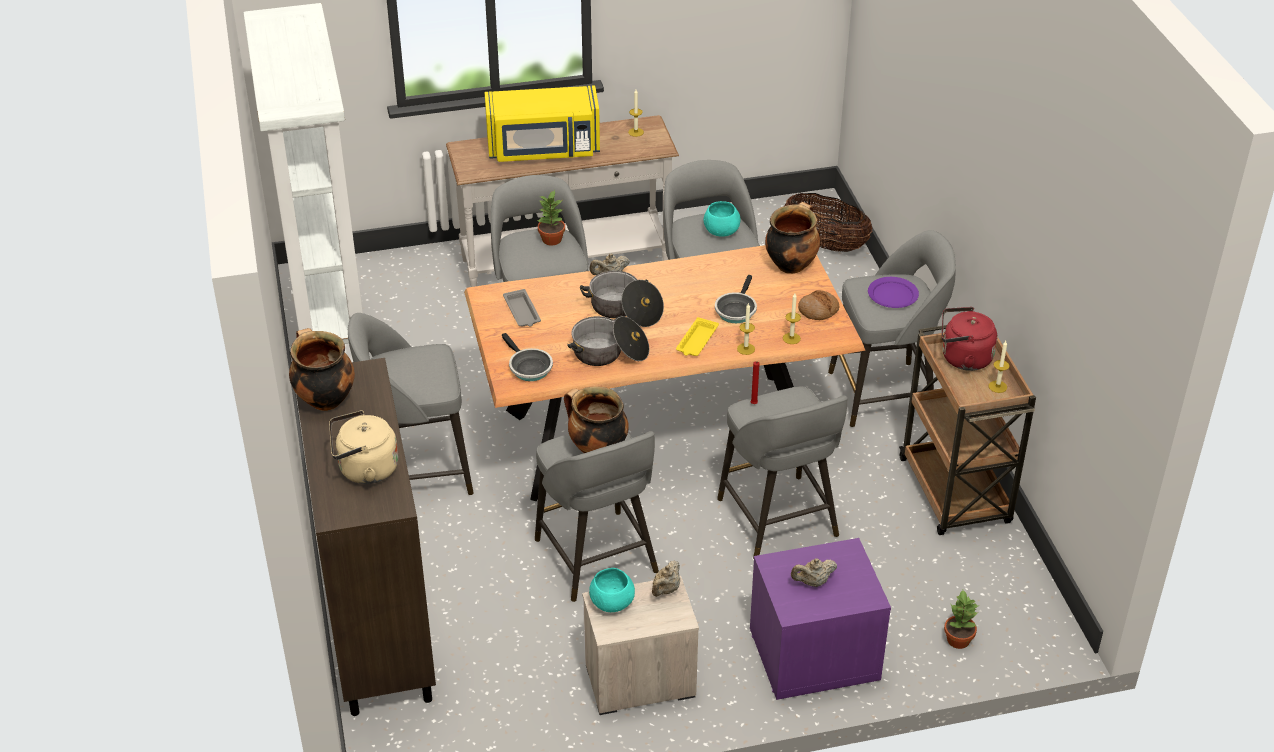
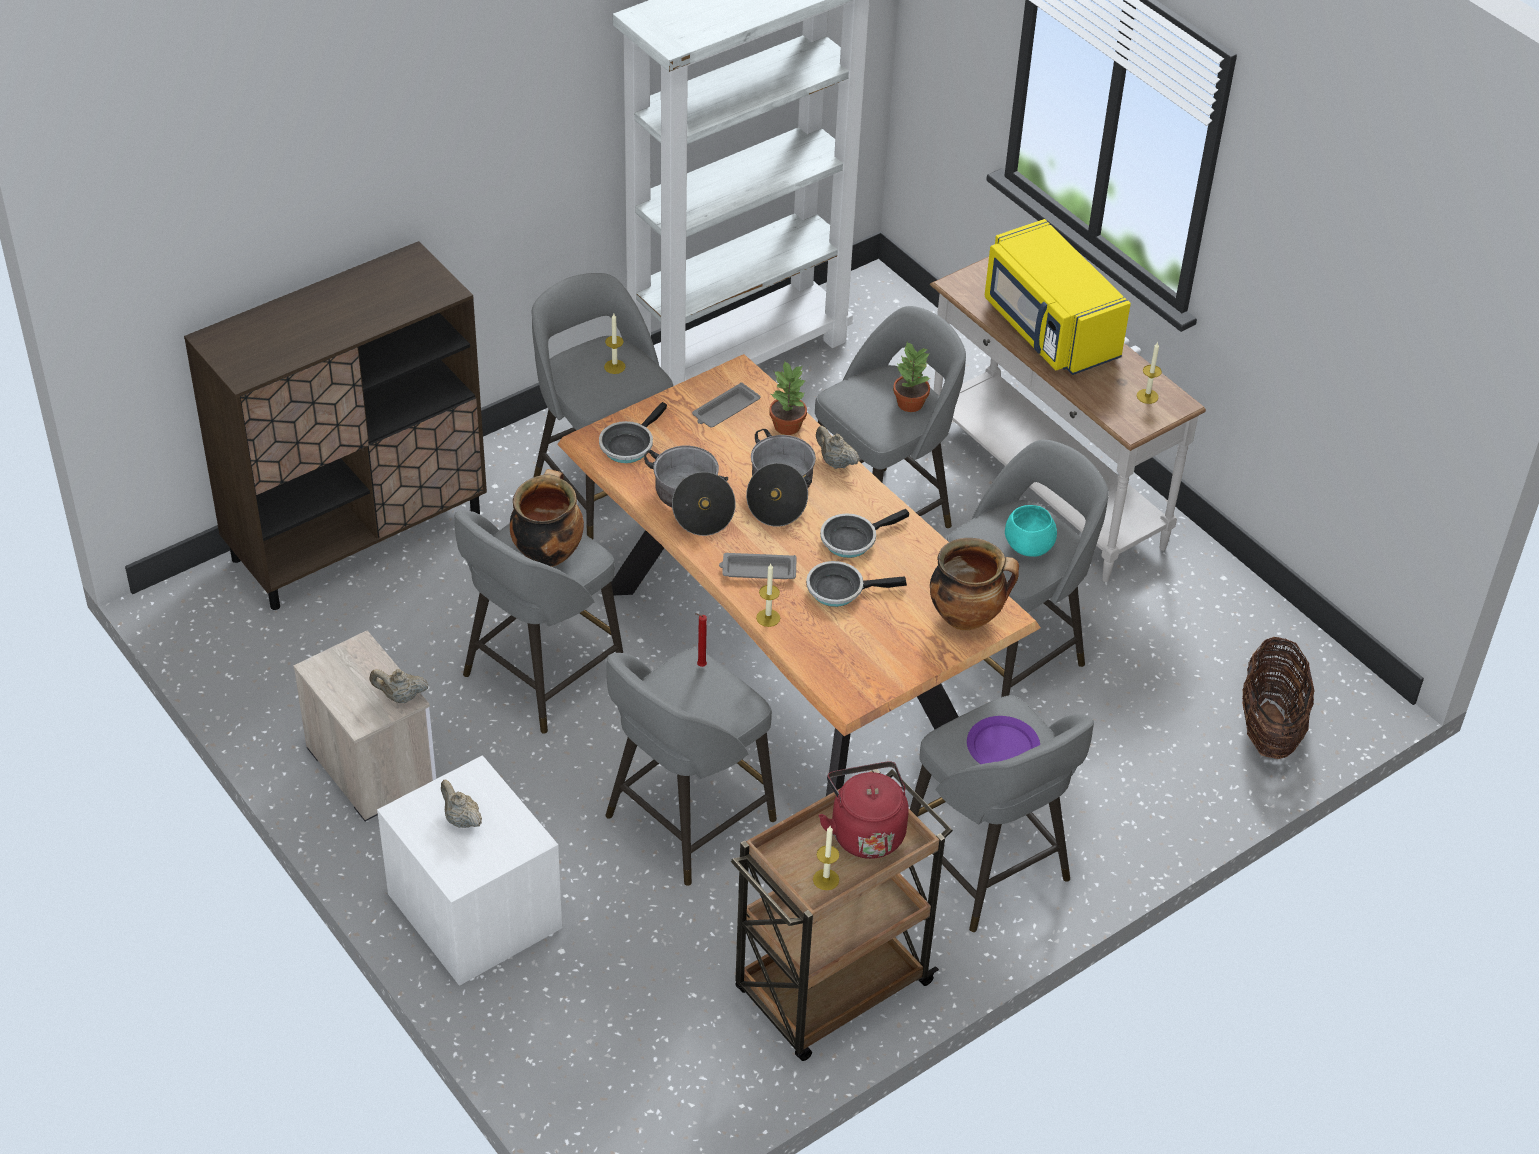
camera: 65 degrees right, 5 degrees up
cooking pot [289,328,355,411] -> none
beige kettle [329,410,398,484] -> none
turquoise bowl [589,568,635,612] -> none
yellow tray [676,317,719,356] -> grey tray [719,553,797,579]
purple nightstand [750,538,891,700] -> white nightstand [377,755,562,986]
candle [783,293,801,344] -> candle moved to [604,314,626,374]
bread [798,290,839,320] -> none
potted plant [944,590,980,649] -> potted plant moved to [769,361,807,435]
none -> frying pan [820,509,909,558]

